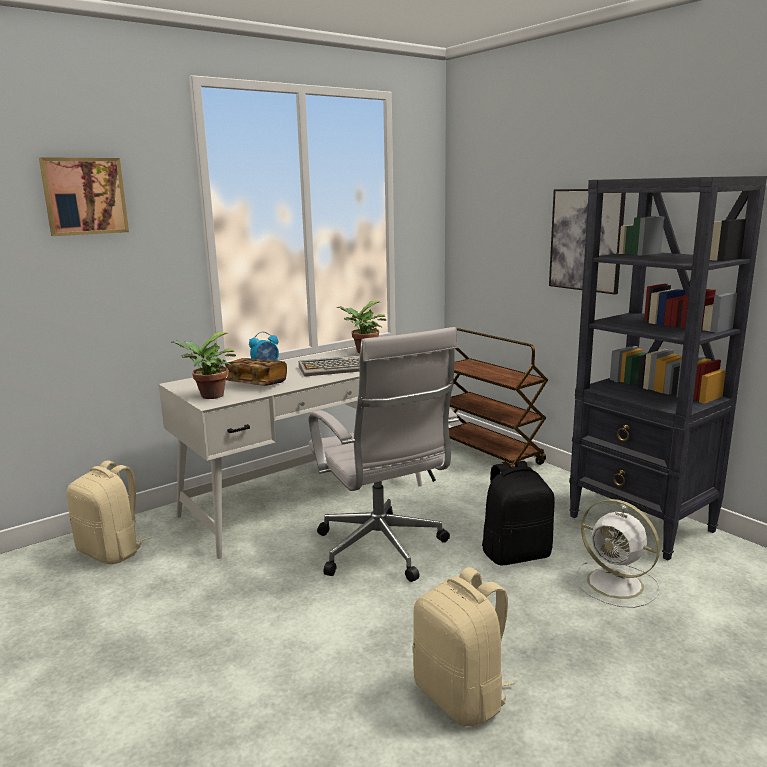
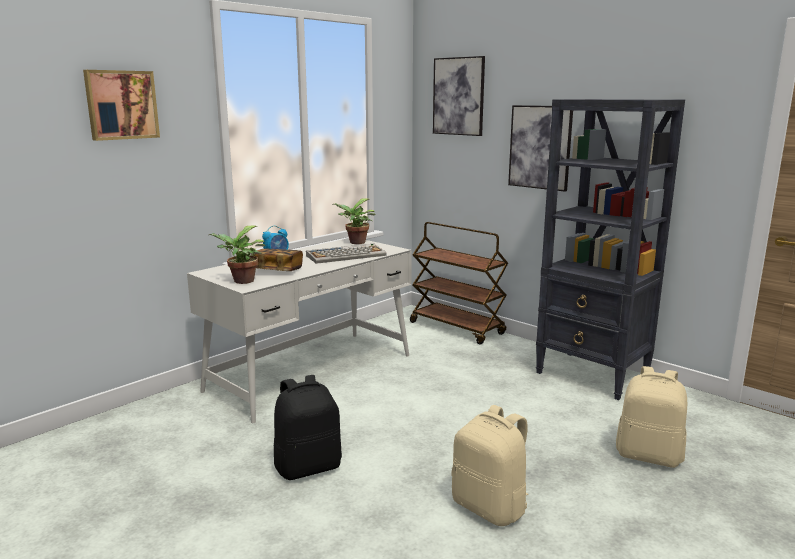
camera: 10 degrees left, 0 degrees up
beige backpack [66,461,152,564] -> beige backpack moved to [616,366,687,468]
white office chair [309,327,459,582] -> none
black backpack [482,461,555,565] -> black backpack moved to [274,375,342,480]
white fan [574,499,660,608] -> none
none -> picture [433,56,485,136]

